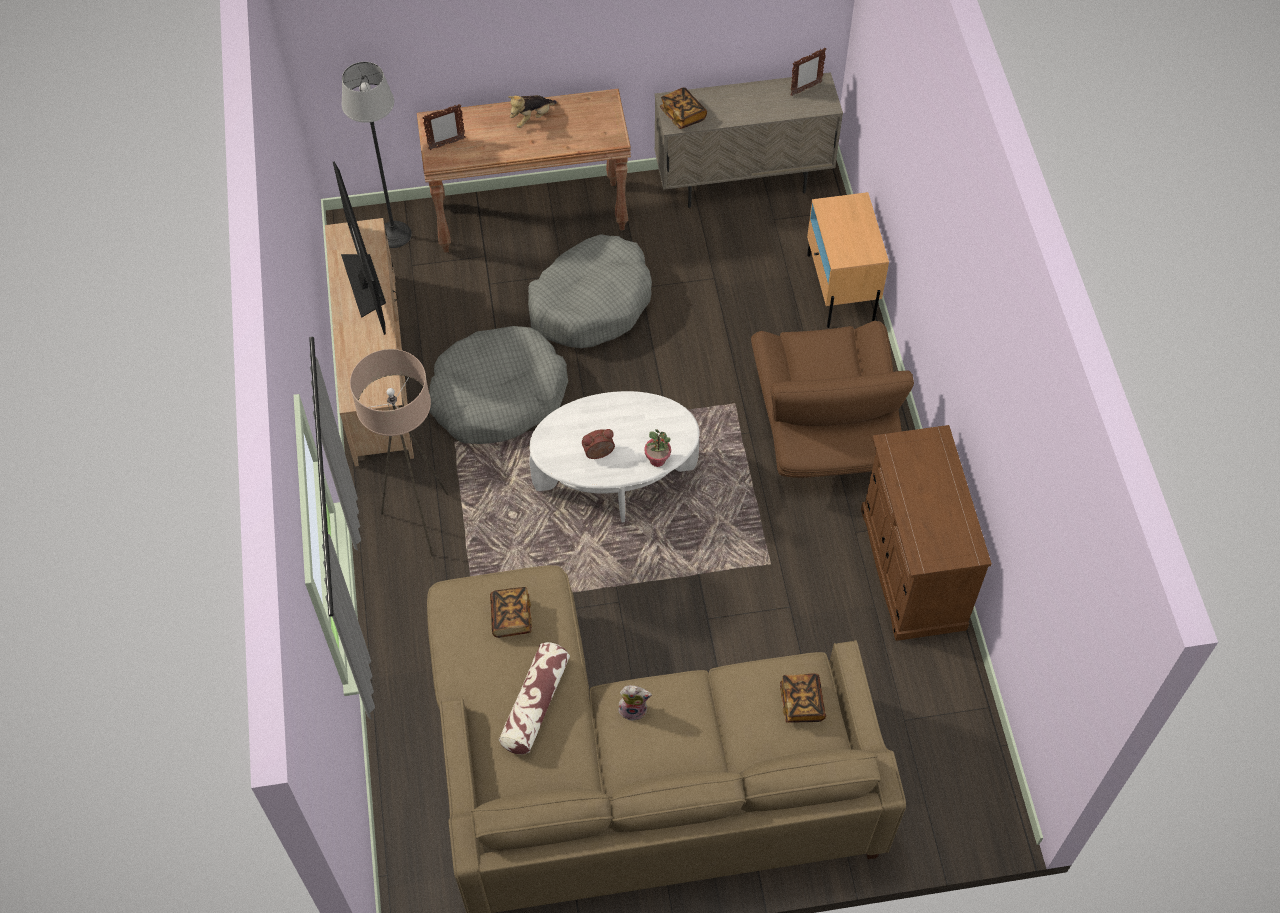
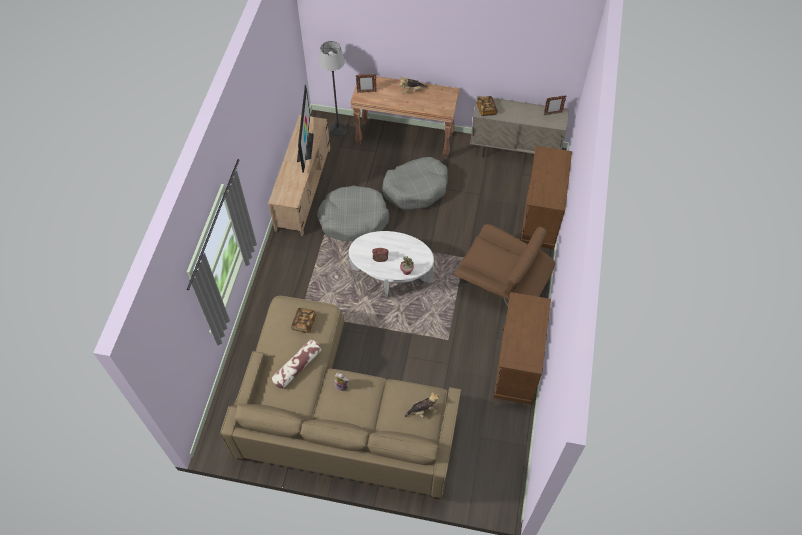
camera: 20 degrees right, 0 degrees up
beige floor lamp [350,349,448,556] -> none
brown armchair [751,321,914,478] -> brown armchair turned 75 degrees counterclockwise [455,224,555,306]
book [780,673,826,723] -> plush toy [405,392,440,418]
beige nightstand [807,192,889,328] -> brown cabinet [521,146,572,249]

